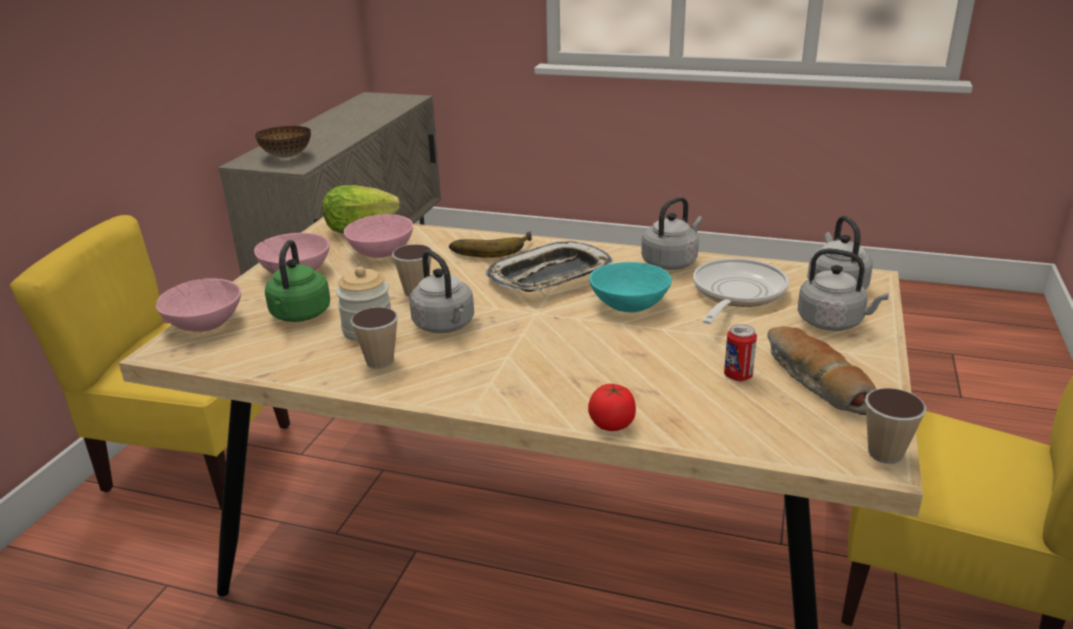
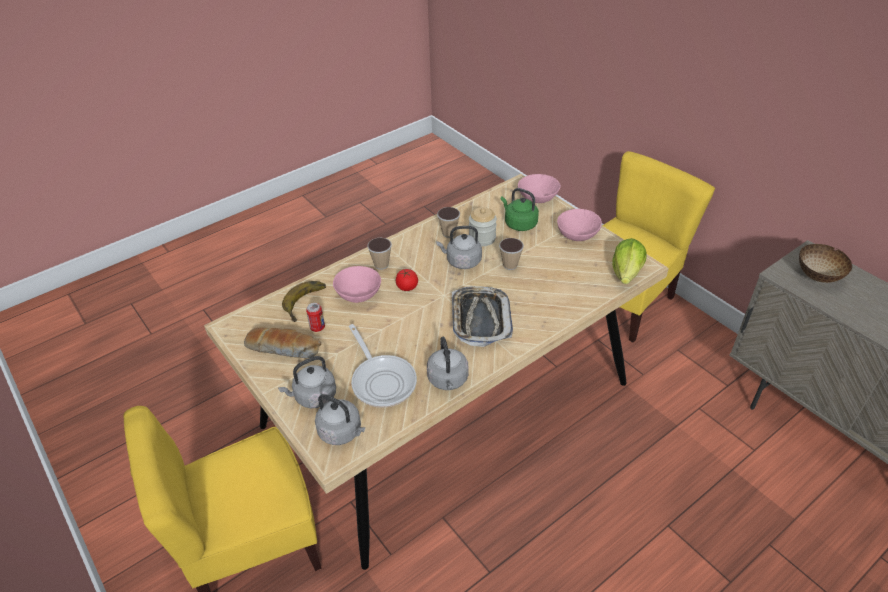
camera: 125 degrees right, 15 degrees up
pink bowl [343,214,413,258] -> pink bowl moved to [333,266,381,303]
banana [449,232,532,258] -> banana moved to [282,281,326,322]
tomato [588,384,636,431] -> tomato moved to [396,269,418,291]
turquoise bowl [589,262,672,312] -> none
cup [865,388,927,464] -> cup moved to [367,238,392,270]

